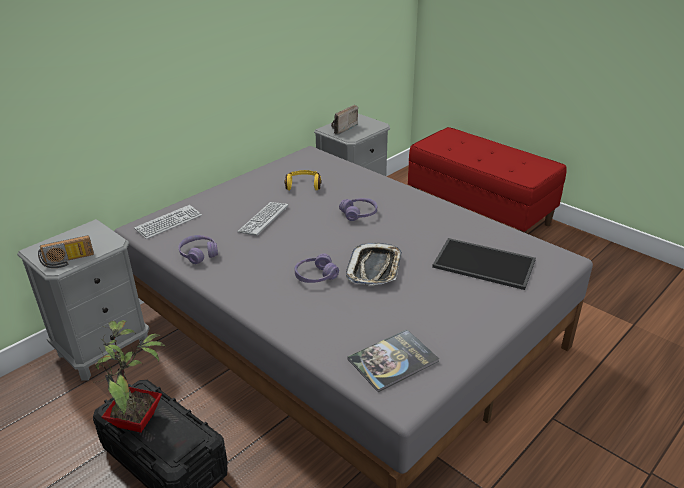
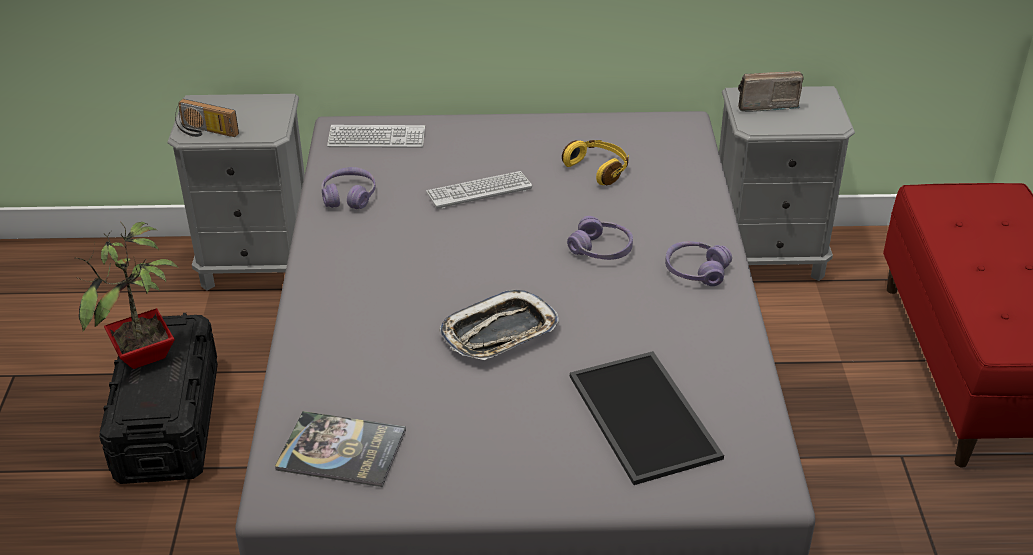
camera: 45 degrees right, 5 degrees up
purple headphones [295,253,339,283] -> purple headphones moved to [665,241,732,286]

